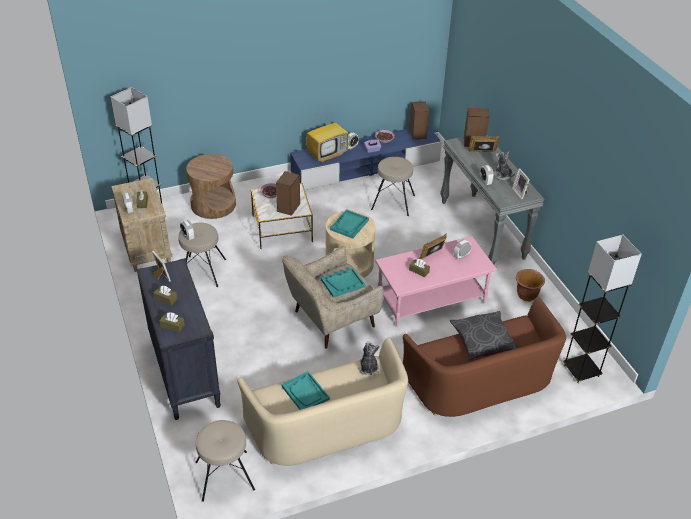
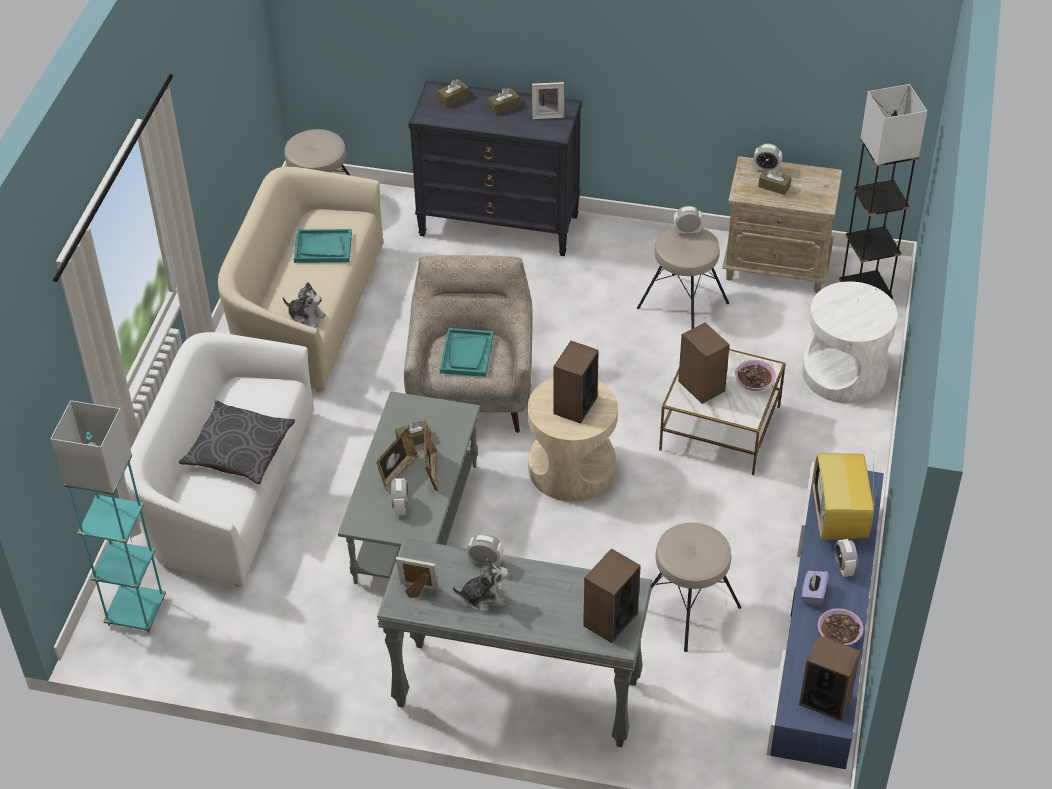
camera: 125 degrees right, 5 degrees up
brown side table [186,154,236,219] -> white side table [802,281,898,404]
turquoise tray [330,209,369,239] -> speaker [553,341,599,424]
pink coffee table [375,236,497,327] -> grey coffee table [338,391,480,584]
brown sofa [403,297,566,417] -> white sofa [124,332,314,587]
picture frame [468,136,499,152] -> picture frame moved to [376,428,419,492]
brown planter [516,269,545,301] -> none
grey floor lamp [563,235,642,383] -> turquoise floor lamp [50,400,166,633]

